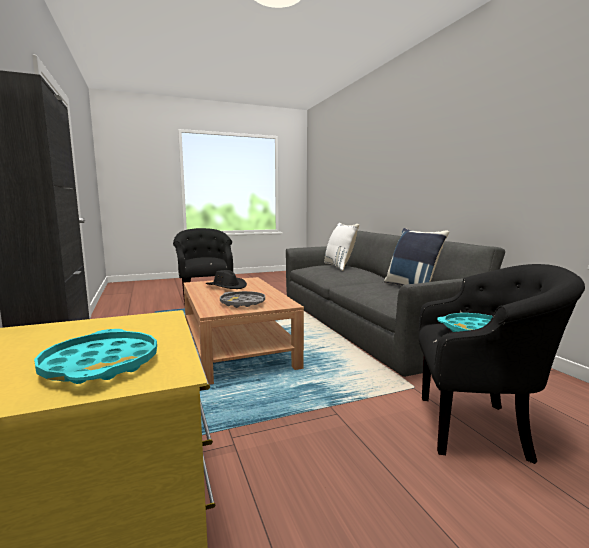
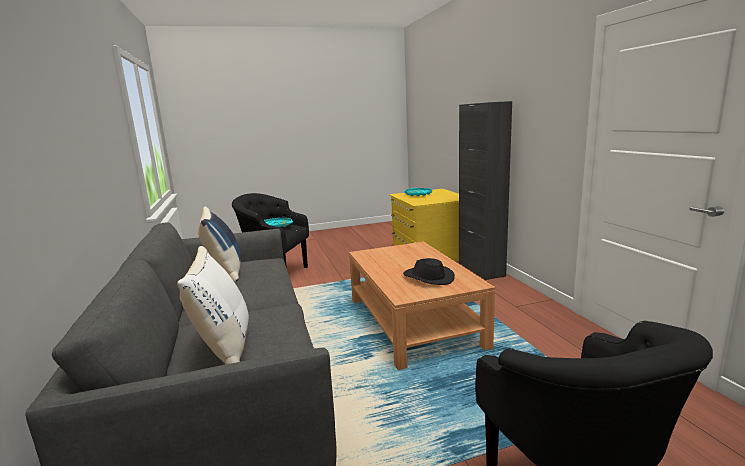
camera: 175 degrees left, 5 degrees up
grey tray [220,291,265,308] -> none

